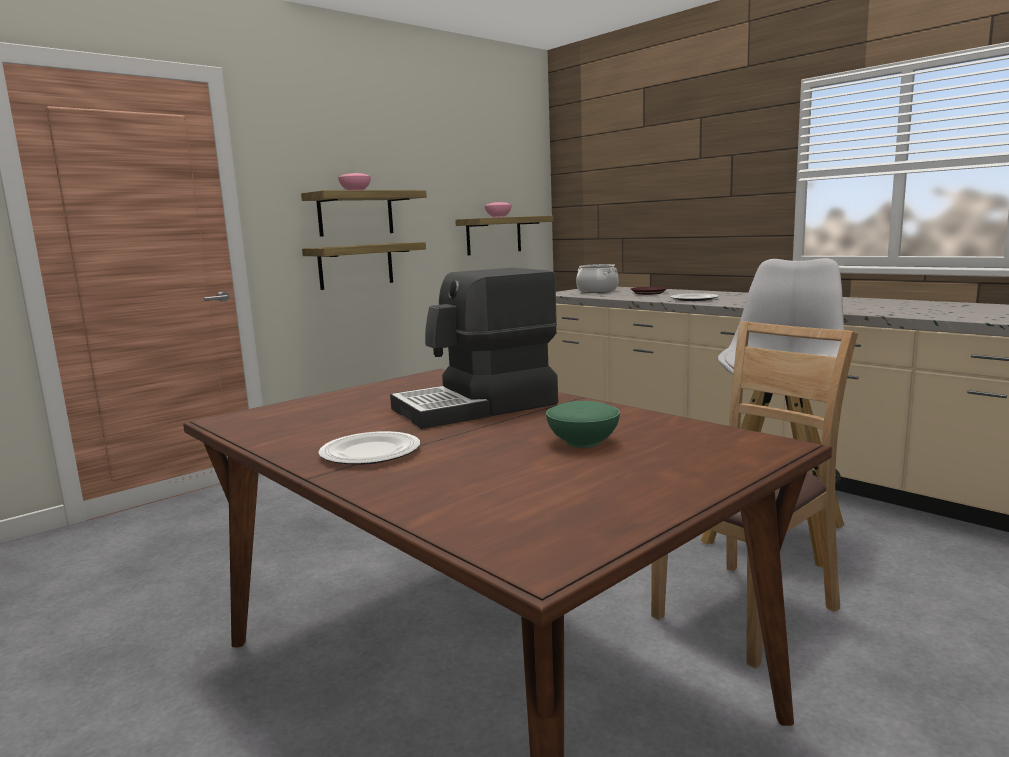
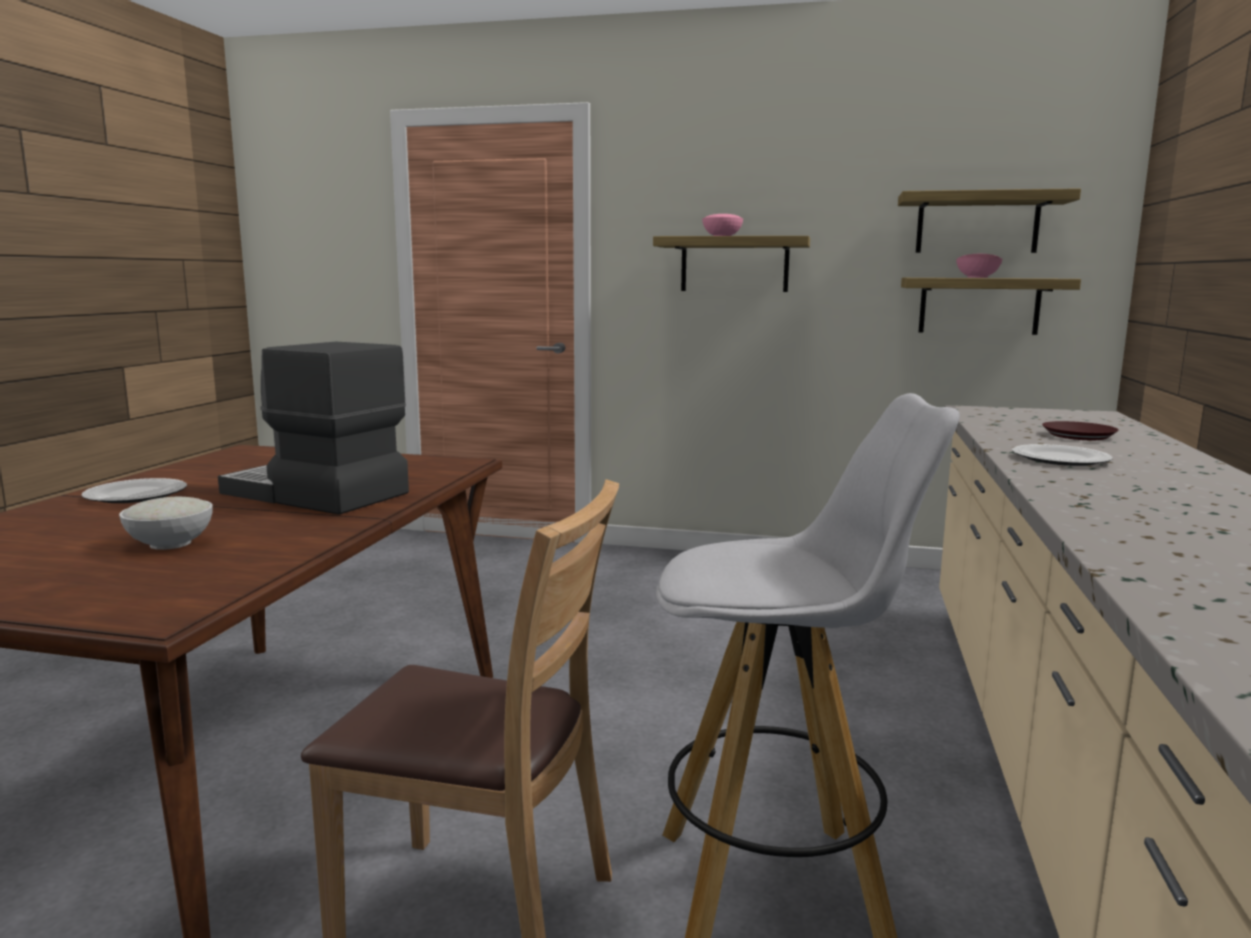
camera: 55 degrees right, 0 degrees up
shelf [302,242,426,290] -> shelf moved to [898,188,1081,253]
green bowl [546,401,620,448] -> white bowl [119,497,213,550]
cooking pot [576,264,618,293] -> none

